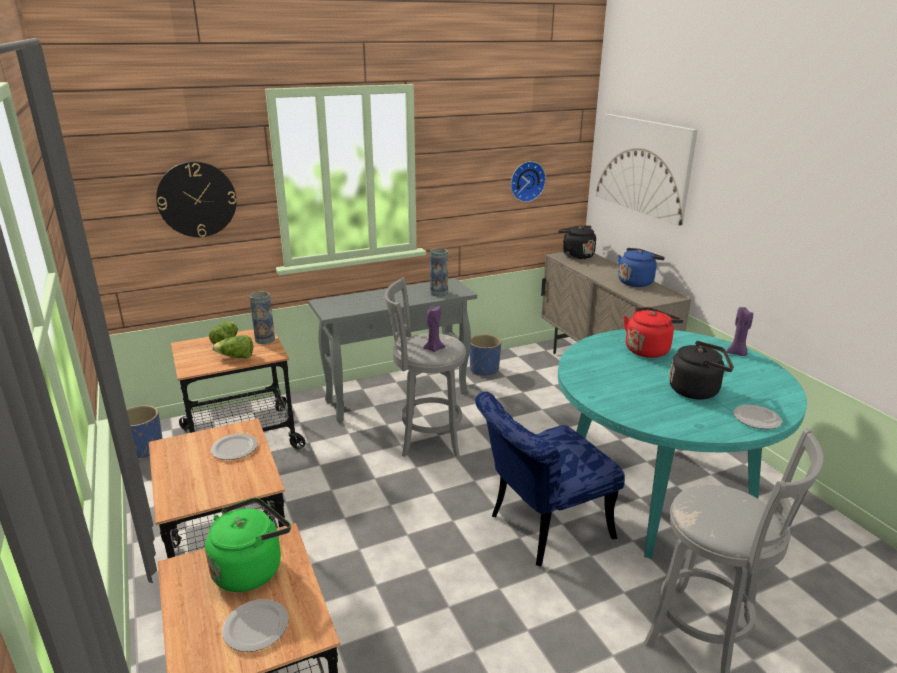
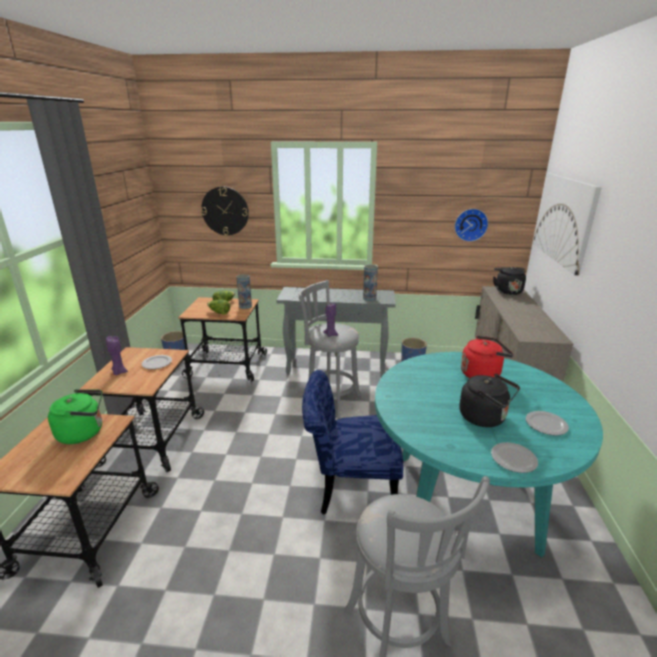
camera: 30 degrees right, 0 degrees up
plate [222,599,289,652] -> plate moved to [526,411,569,436]
blue kettle [618,248,665,287] -> none
purple candle [726,307,753,356] -> purple candle moved to [106,336,128,375]

